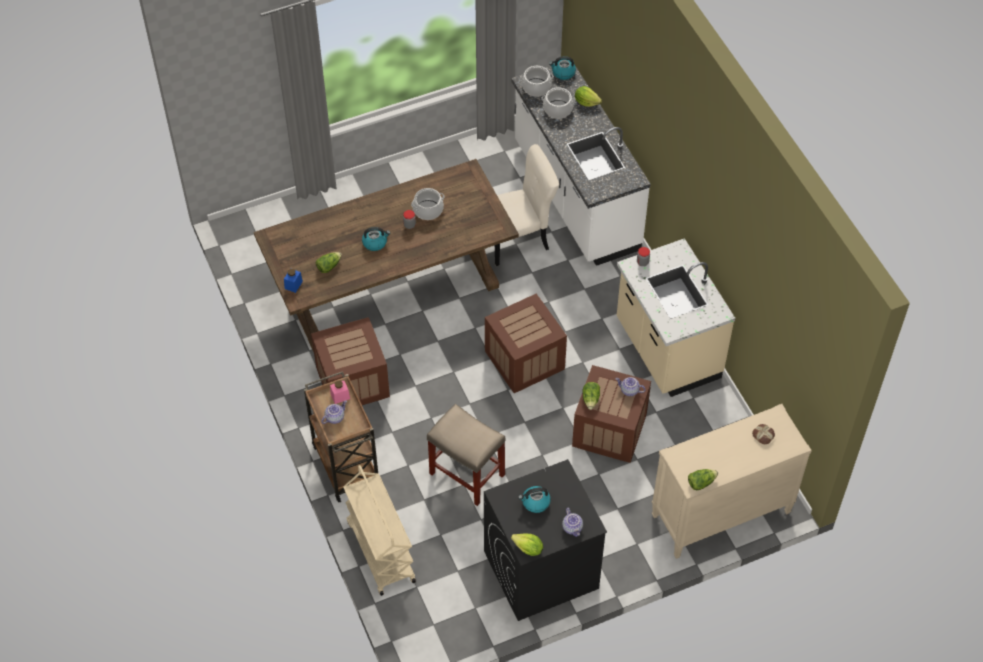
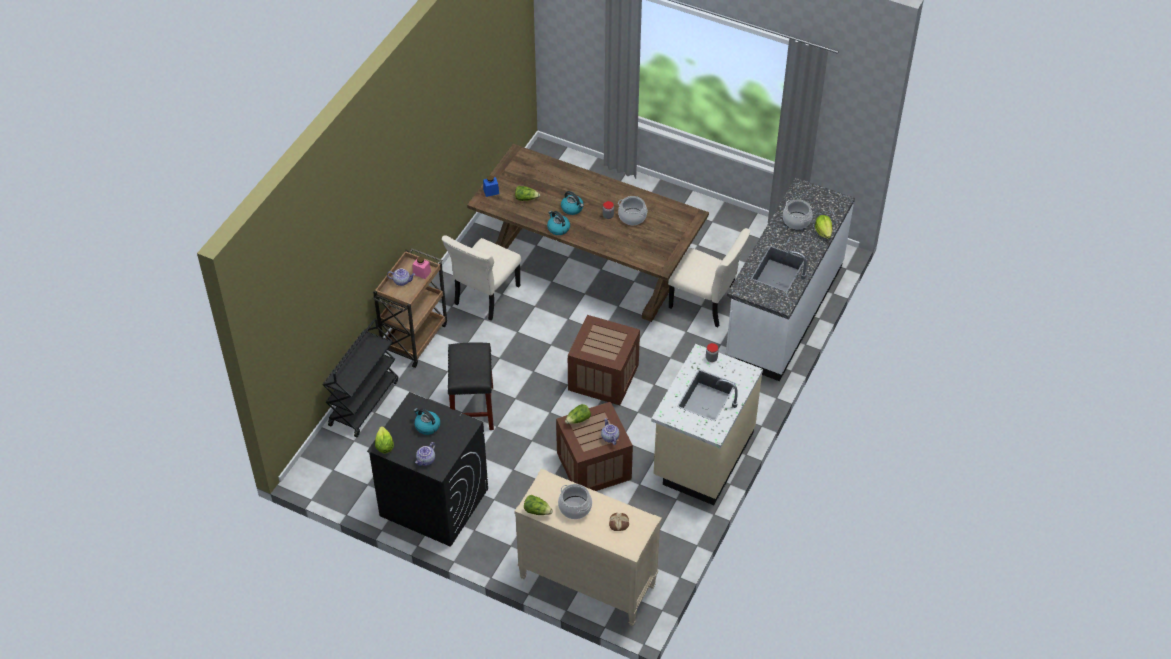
camera: 50 degrees right, 5 degrees down
crate [311,317,390,405] -> beige chair [442,235,521,321]
beige cart [343,465,416,596] -> black cart [323,319,398,437]
beige stool [427,404,506,506] -> black stool [448,342,494,430]
cooking pot [520,66,554,97] -> cooking pot moved to [558,484,592,519]
kettle [549,56,576,80] -> kettle moved to [547,211,570,235]

